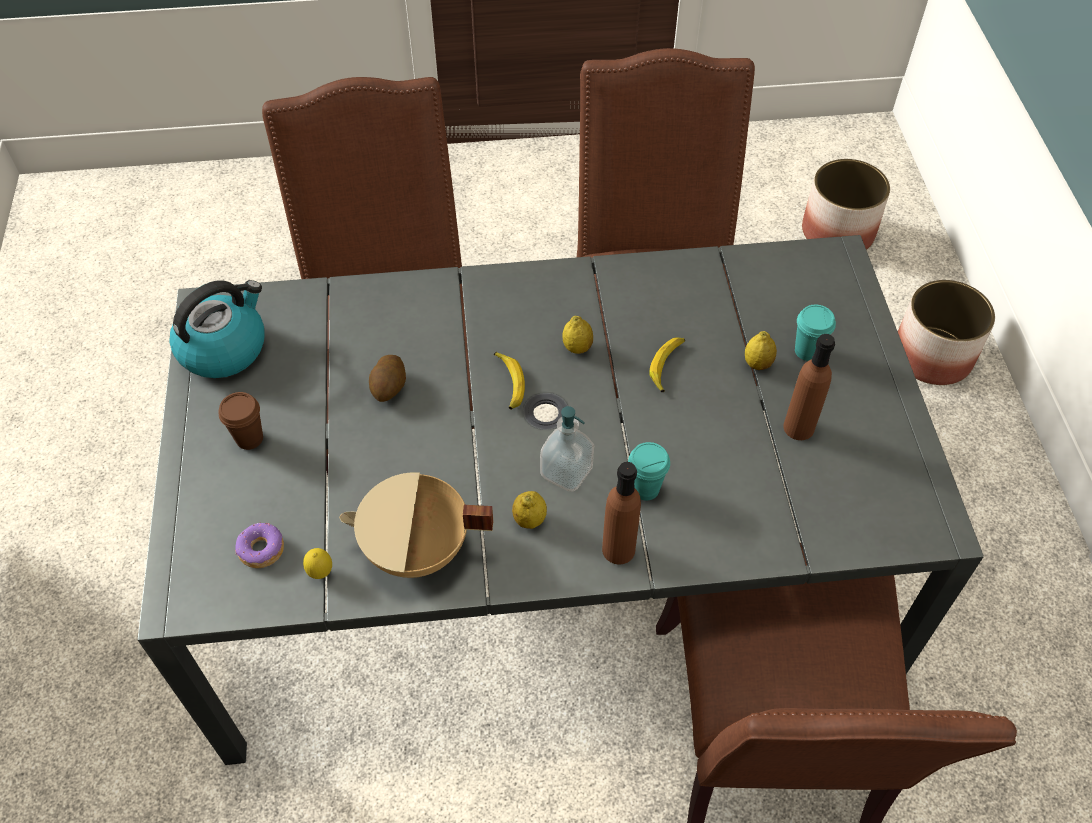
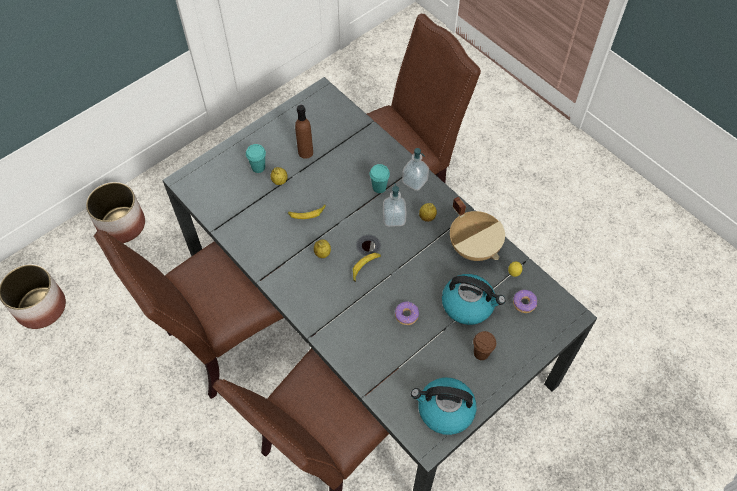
camera: 125 degrees left, 5 degrees up
potato [369,355,406,402] -> donut [395,302,419,325]
brown bottle [602,462,641,565] -> soap dispenser [402,148,429,191]
none -> kettle [442,274,505,325]

